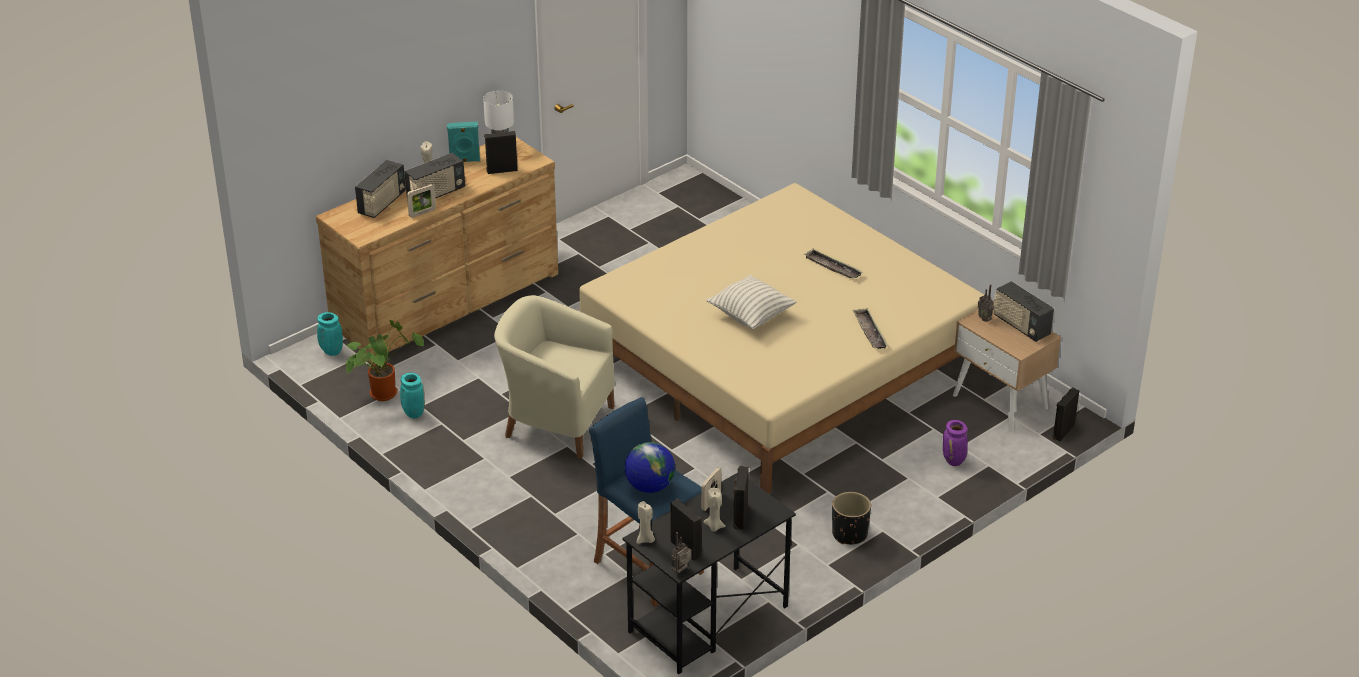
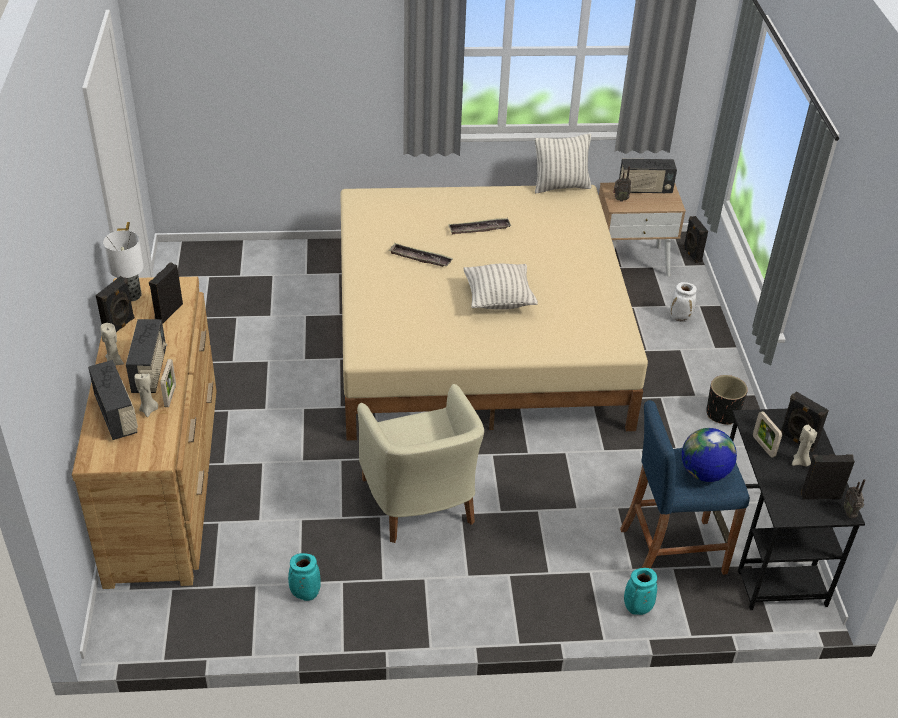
camera: 55 degrees left, 5 degrees up
turquoise vase [317,312,343,356] -> turquoise vase moved to [624,568,657,615]
potted plant [345,320,424,401] -> none
turquoise speaker [447,121,480,162] -> black speaker [96,276,135,332]
beige armchair [494,295,615,459] -> beige armchair turned 75 degrees counterclockwise [357,384,484,543]
beige candle [637,501,655,544] -> beige candle moved to [134,373,158,417]
tray [853,308,888,349] -> tray moved to [389,243,453,267]
purple vase [943,420,968,466] -> white vase [670,282,697,322]
none -> pillow [535,134,591,193]

